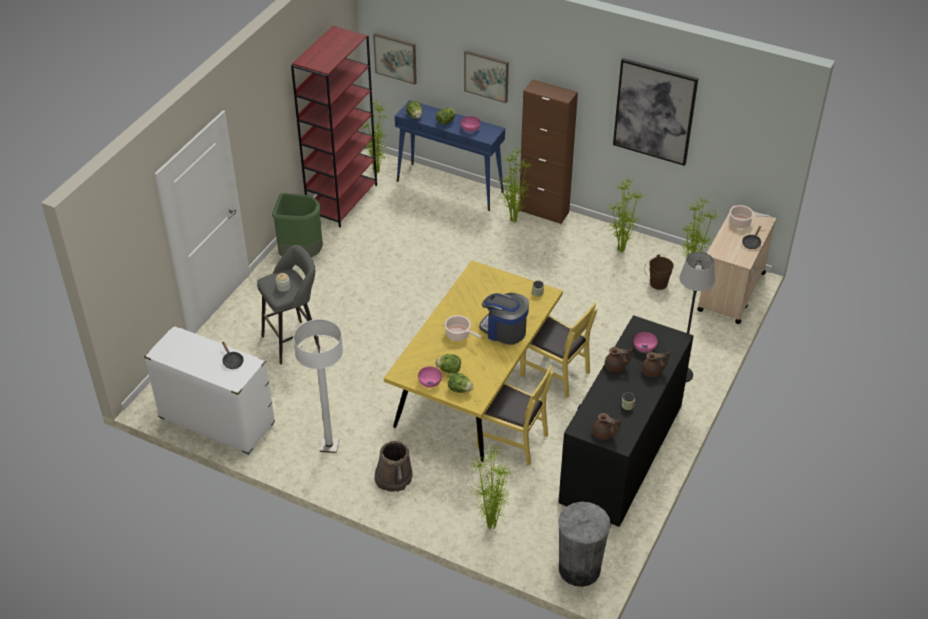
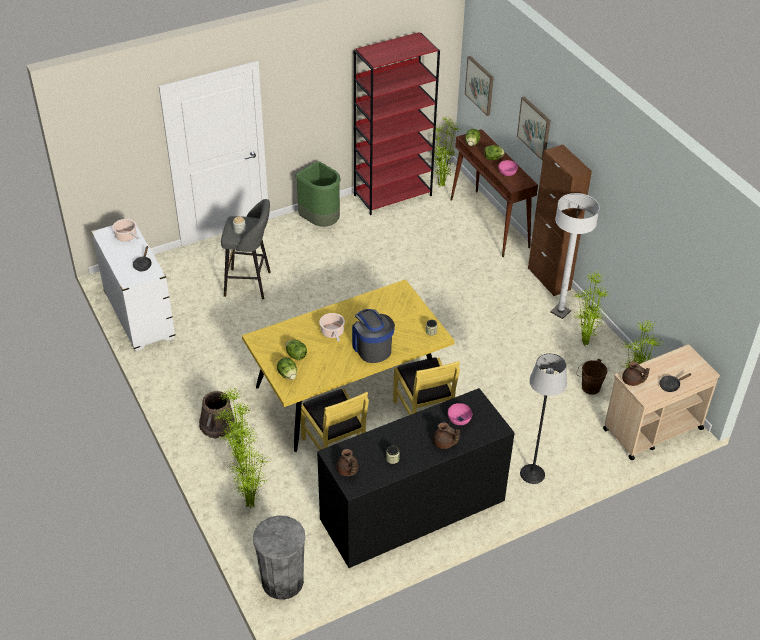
camera: 35 degrees right, 0 degrees up
white floor lamp [293,319,343,453] -> white floor lamp moved to [550,193,600,319]
blue console table [395,100,505,211] -> brown console table [450,129,538,257]
pink bowl [418,366,442,388] -> none
potted plant [498,147,534,222] -> potted plant moved to [214,387,254,463]
brown teapot [605,347,633,372] -> brown teapot moved to [622,361,650,386]
picture [613,58,698,166] -> none
cooking pot [729,205,769,228] -> cooking pot moved to [112,219,140,242]

